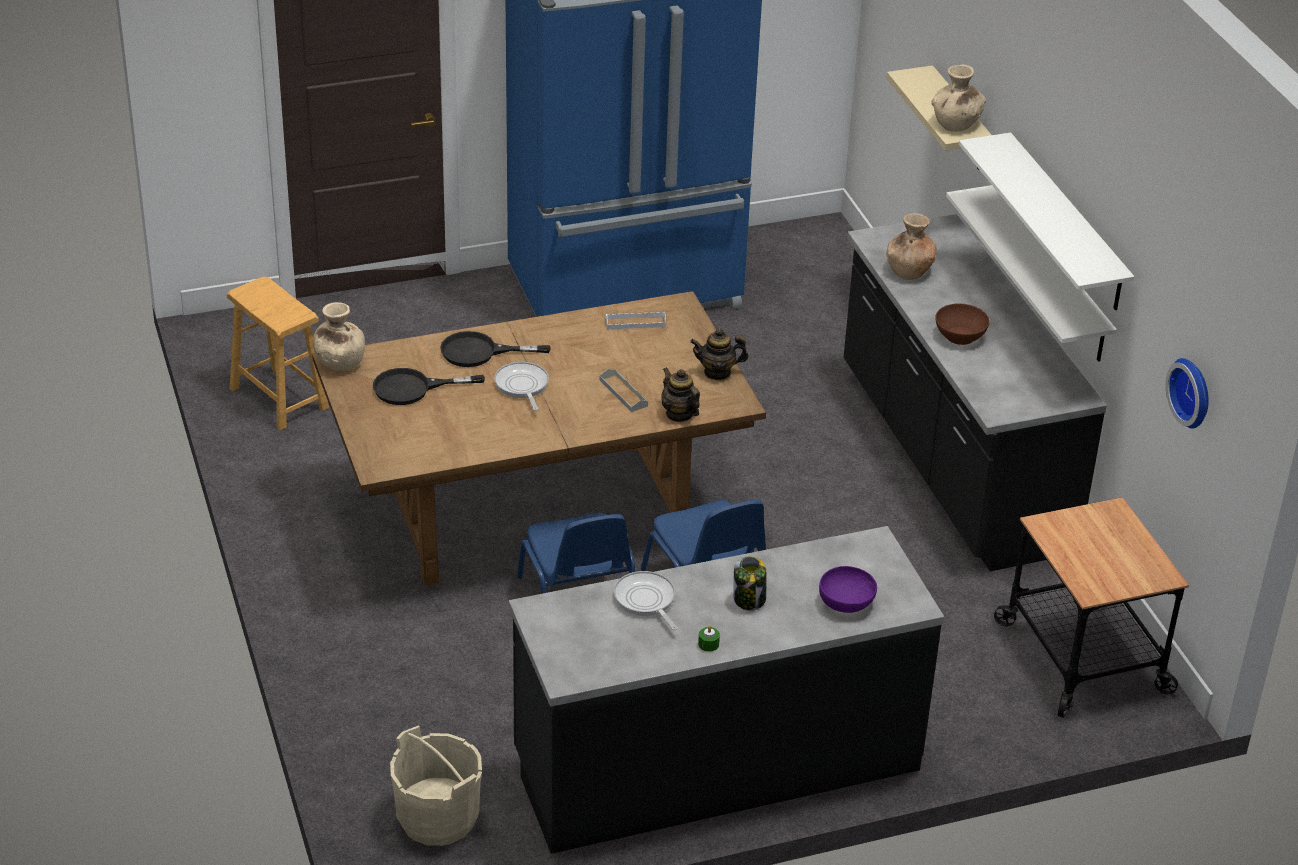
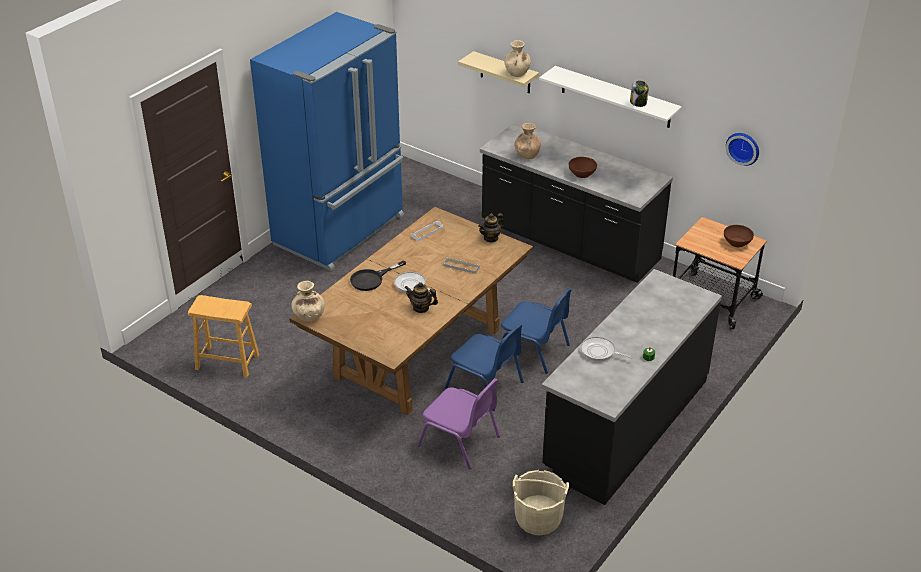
camera: 35 degrees left, 0 degrees up
black frying pan [373,368,485,405] -> none
teapot [661,367,700,422] -> teapot moved to [404,282,438,313]
jar [733,556,767,611] -> jar moved to [630,80,649,107]
purple bowl [819,566,877,613] -> none
white shelf [946,185,1117,362] -> none
none -> purple chair [417,378,500,470]
none -> brown bowl [724,225,754,247]

